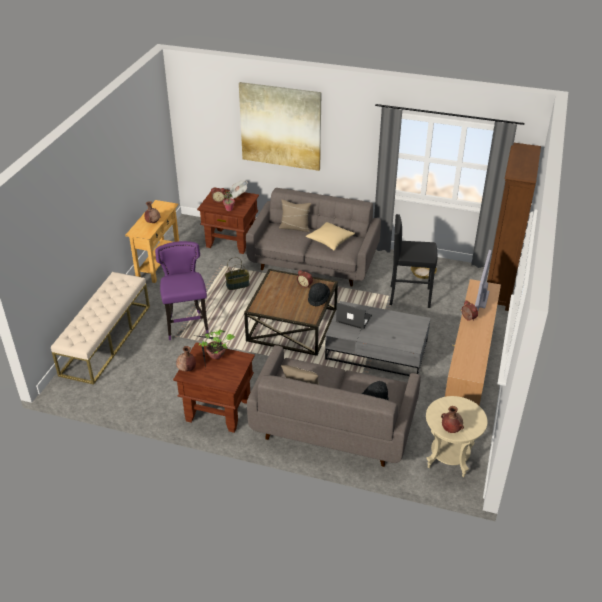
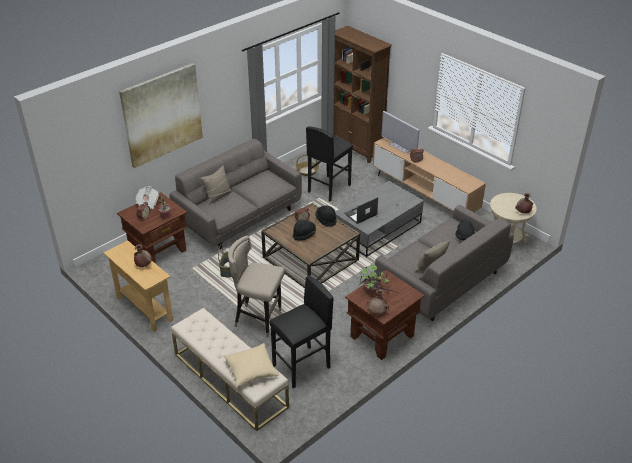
camera: 60 degrees left, 0 degrees up
purple stool [155,241,209,340] -> beige stool [228,236,285,338]
beige pillow [306,222,355,250] -> beige pillow moved to [224,343,279,387]
none -> black stool [270,275,333,388]
none -> black hat [293,220,316,241]

